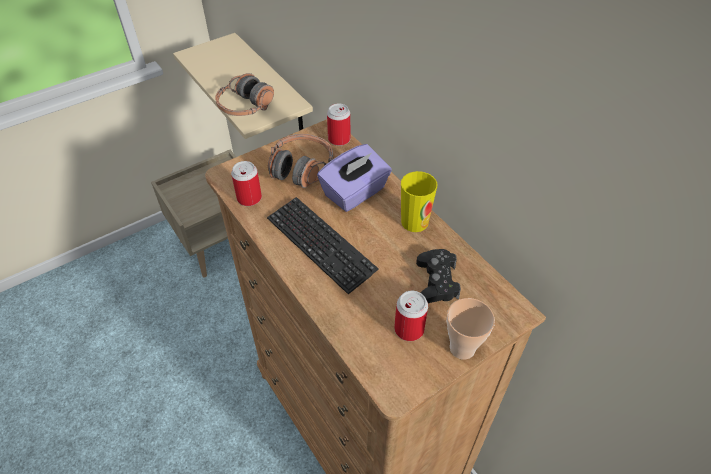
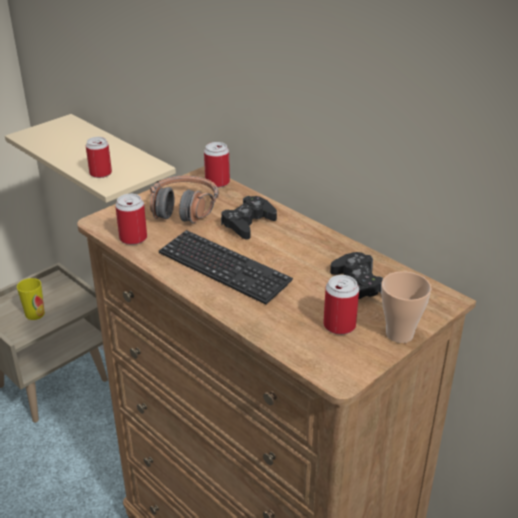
camera: 10 degrees left, 15 degrees down
headphones [215,73,274,116] -> can [86,137,112,178]
purple tissue box [317,144,392,212] -> black game controller [221,196,277,240]
cup [401,171,437,232] -> cup moved to [17,278,45,320]

